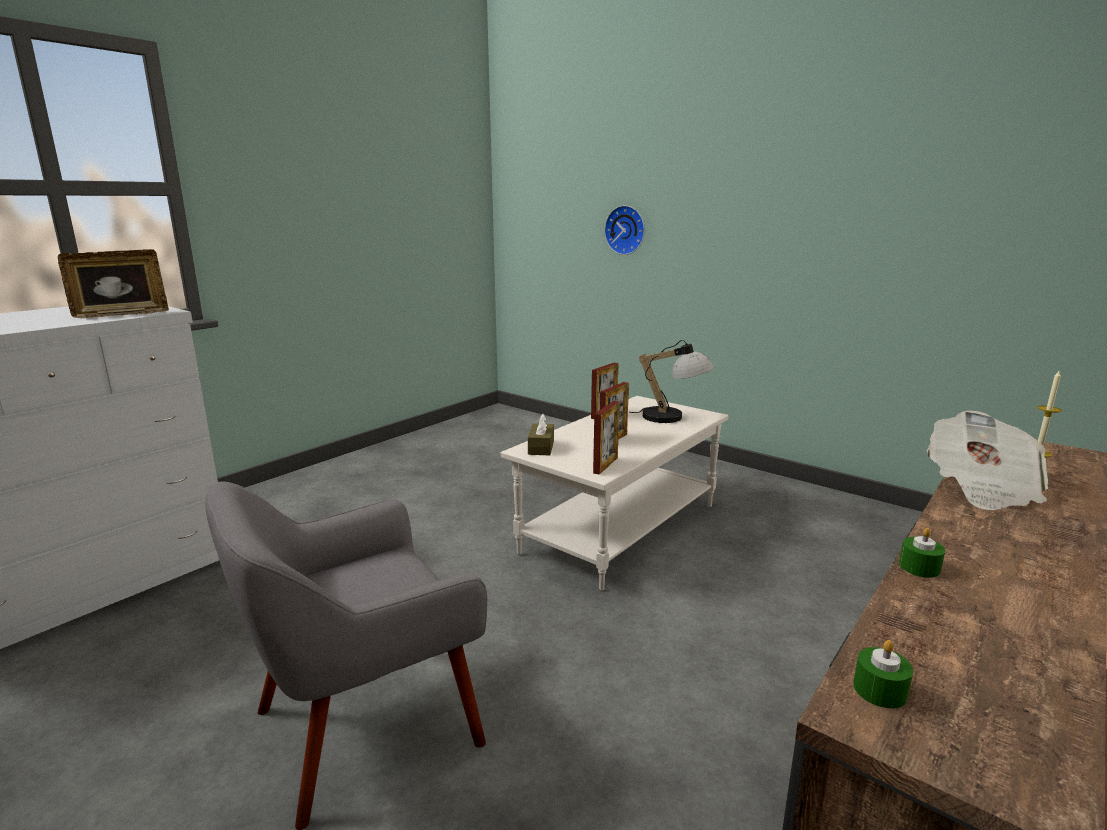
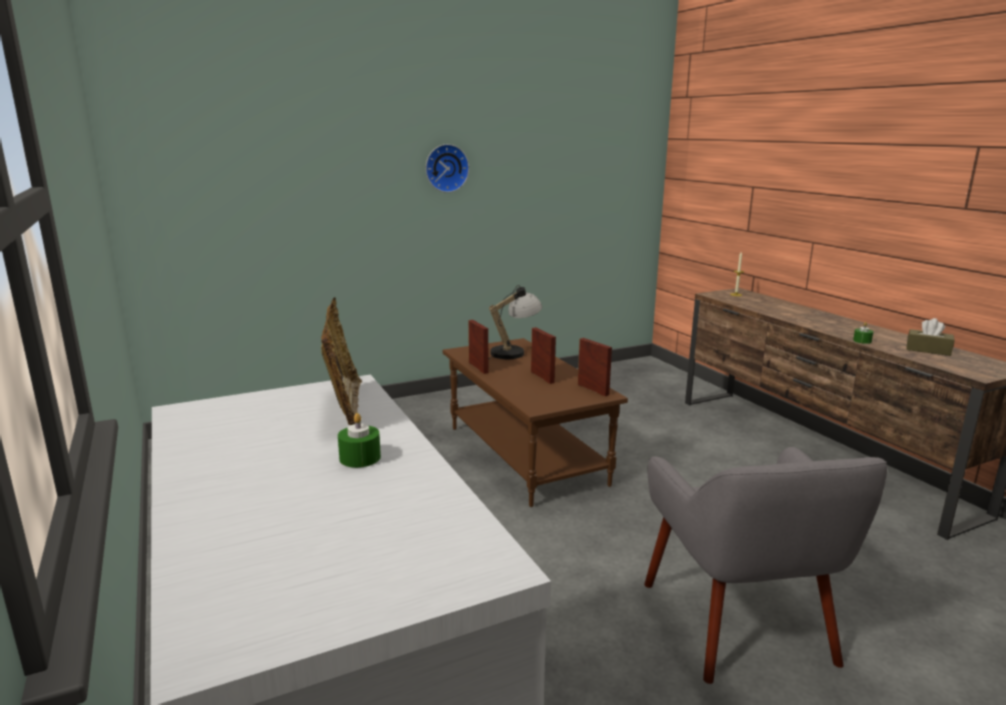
camera: 65 degrees left, 0 degrees up
white coffee table [501,396,728,591] -> brown coffee table [443,338,628,507]
brown tissue box [528,414,554,455] -> brown tissue box moved to [906,318,954,356]
wall clock [604,205,645,255] -> wall clock moved to [425,144,469,193]
green candle [853,640,913,709] -> green candle moved to [338,413,381,468]
newspaper [927,410,1048,510] -> none

